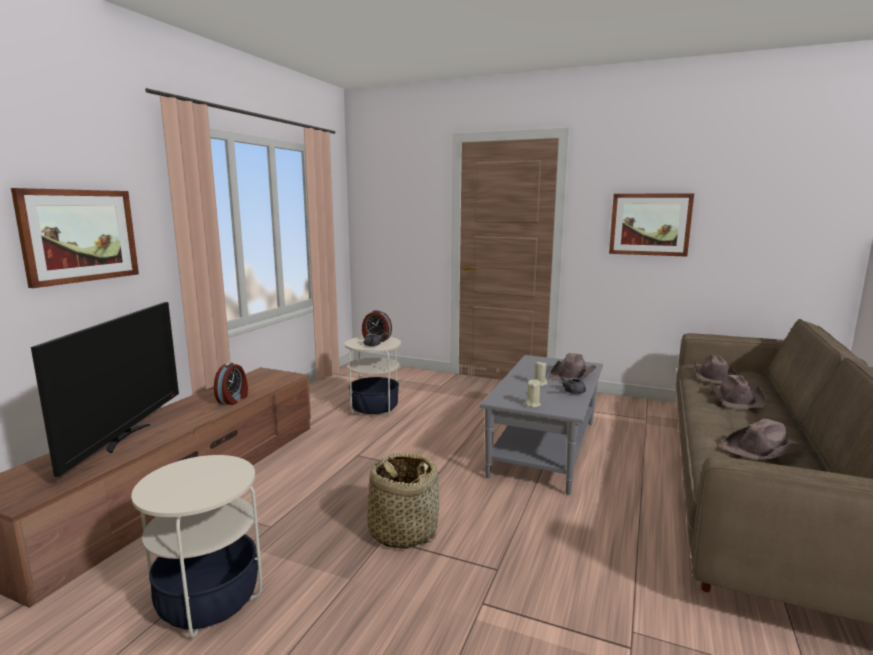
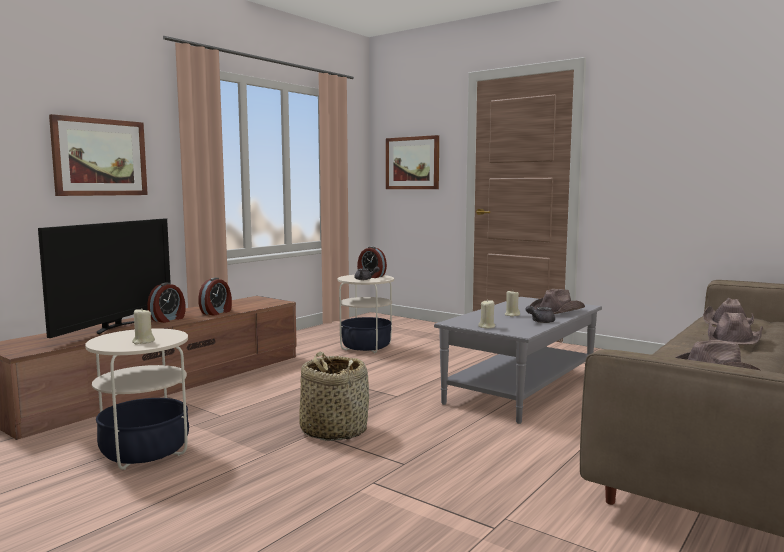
camera: 15 degrees right, 5 degrees down
picture [609,193,694,257] -> picture moved to [386,135,439,189]
none -> beige candle [132,308,155,345]
none -> alarm clock [147,283,186,323]

